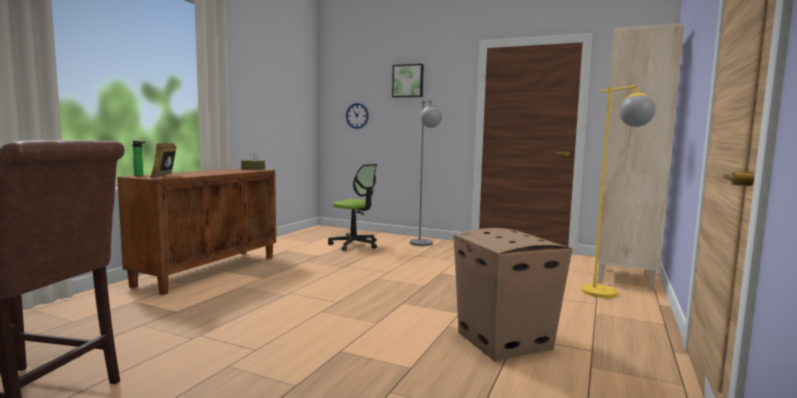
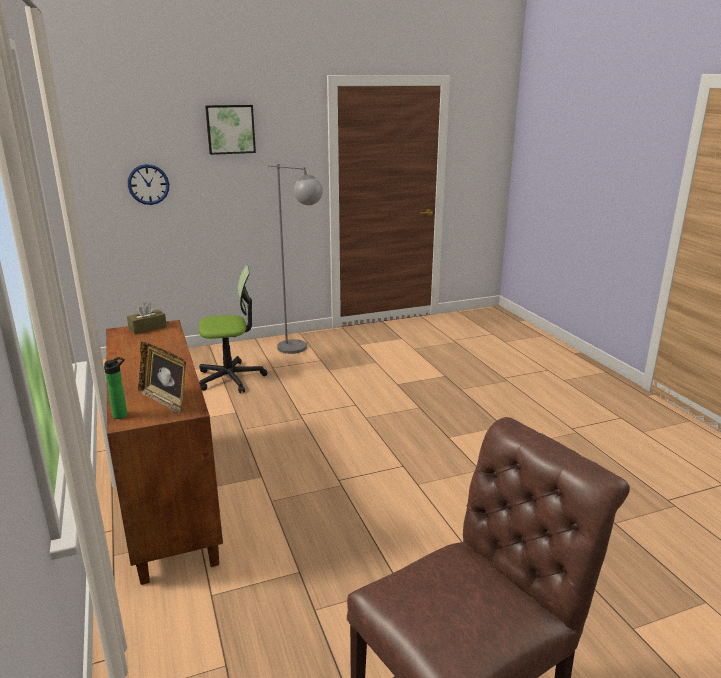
camera: 45 degrees left, 15 degrees up
cardboard box [454,228,572,361] -> none
yellow floor lamp [581,85,656,298] -> none
beige bookcase [597,23,684,291] -> none

